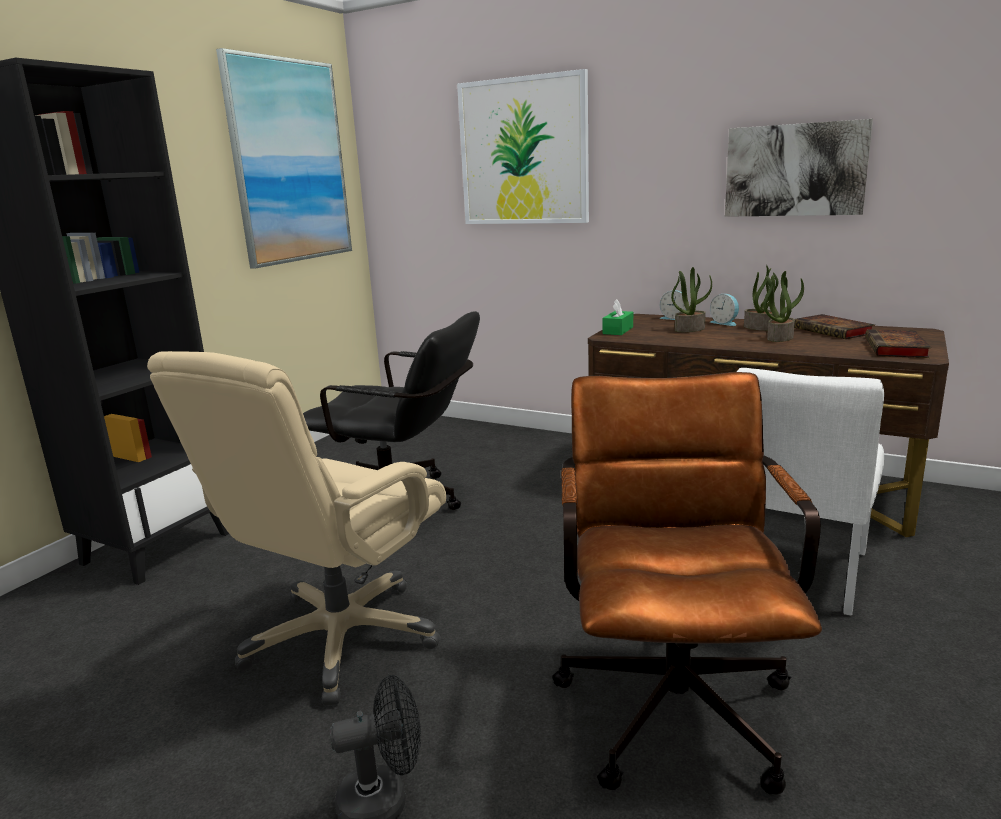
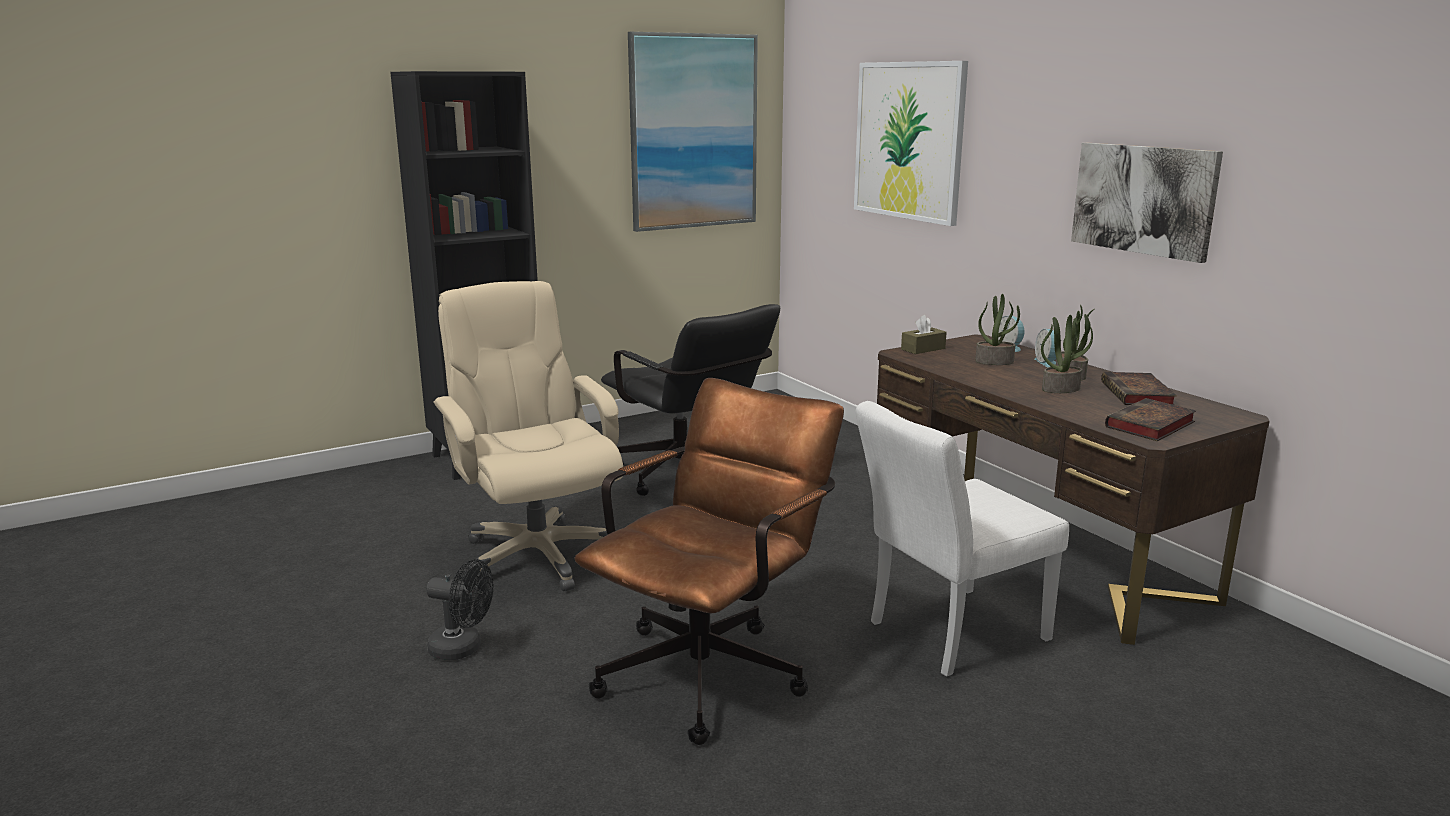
camera: 30 degrees right, 0 degrees up
beige office chair [147,351,446,706] -> beige office chair turned 90 degrees clockwise [433,281,623,591]
green tissue box [602,299,633,335] -> brown tissue box [901,315,947,354]

